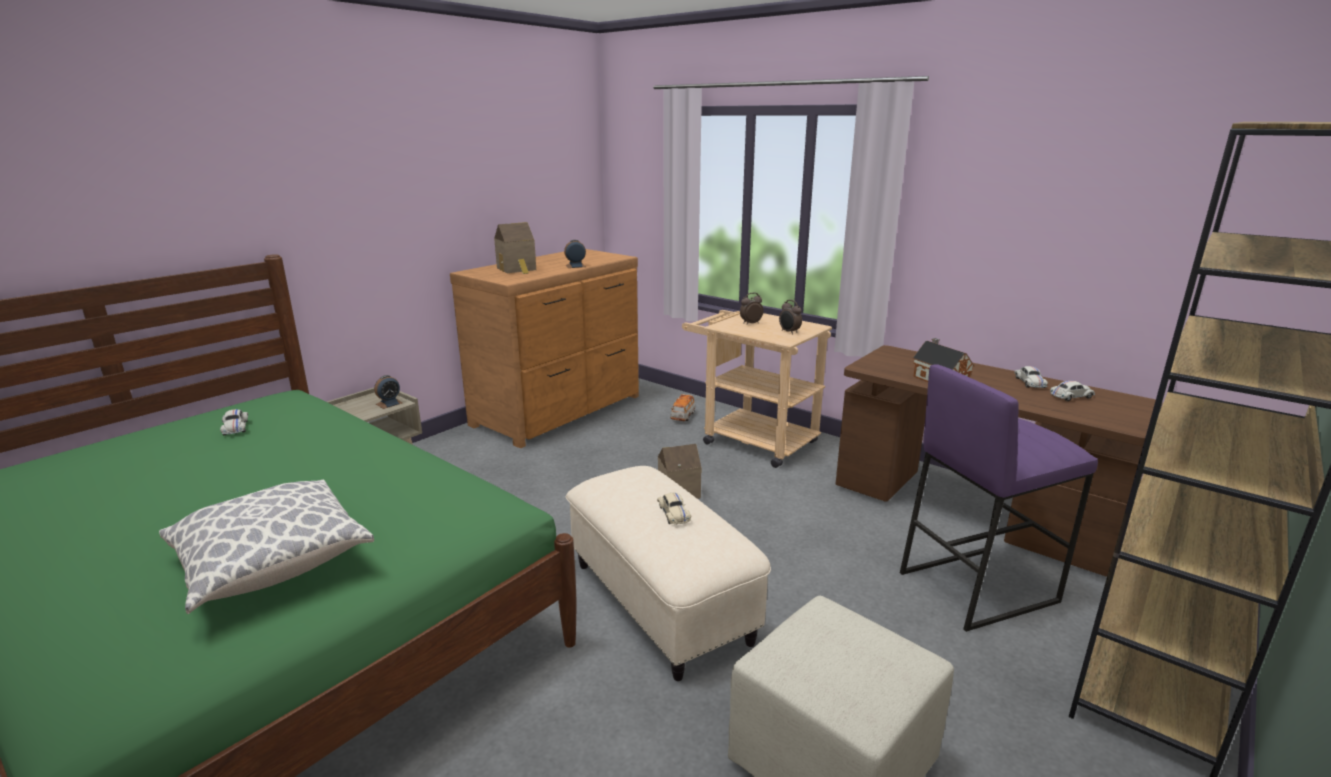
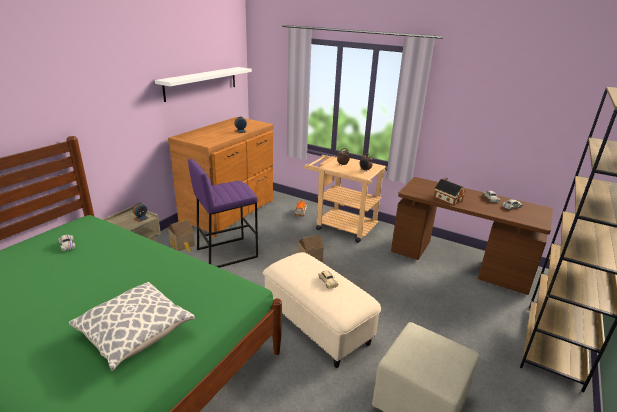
camera: 10 degrees left, 5 degrees up
toy house [494,222,536,274] -> toy house moved to [168,219,195,252]
purple stool [900,364,1098,632] -> purple stool moved to [188,159,258,268]
none -> white shelf [155,67,252,102]

